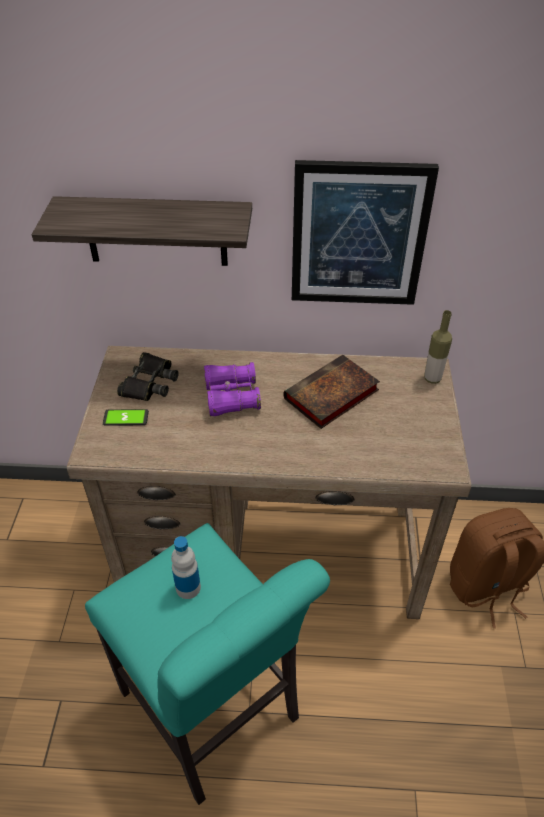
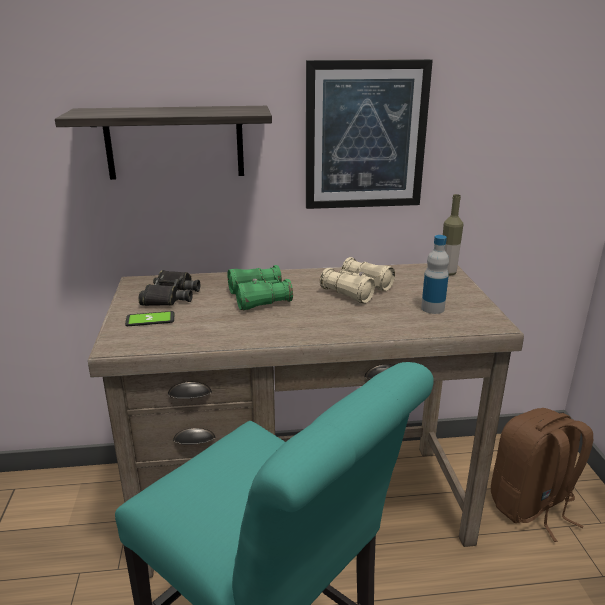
camera: 10 degrees left, 20 degrees down
bottle [171,536,201,599] -> bottle moved to [421,235,449,314]
purple binoculars [204,362,261,417] -> green binoculars [227,265,293,310]
book [284,355,380,429] -> beige binoculars [320,257,395,303]

